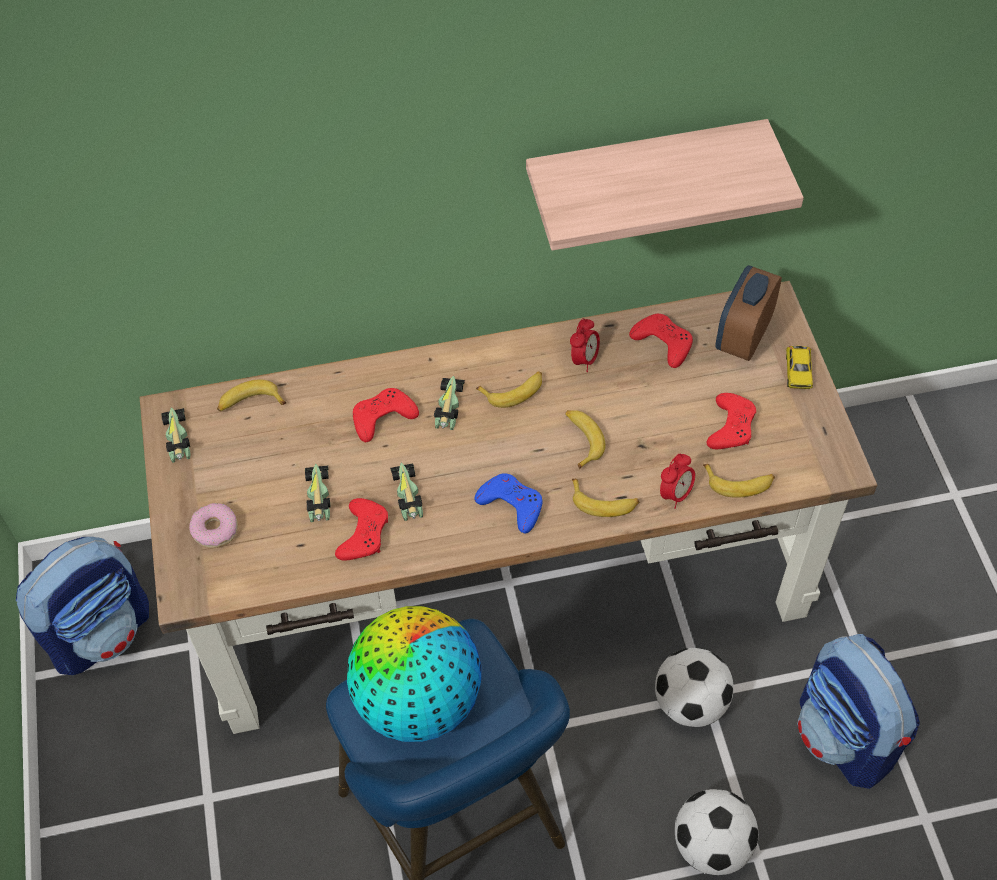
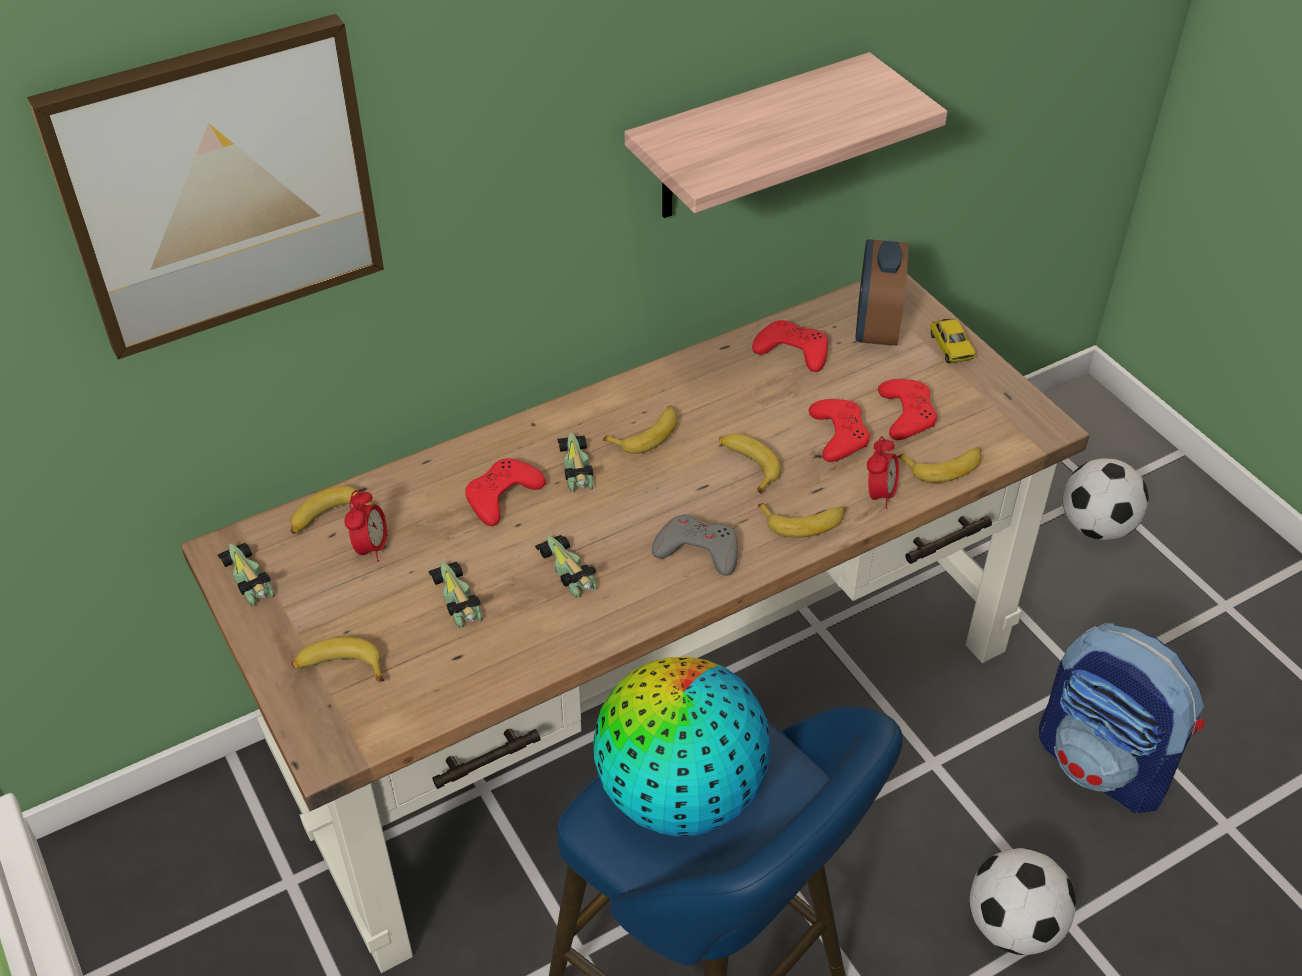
camera: 20 degrees left, 10 degrees down
backpack [16,537,149,675] -> none
donut [189,503,238,548] -> banana [291,637,384,682]
red game controller [335,498,388,561] -> red game controller moved to [809,399,870,462]
blue game controller [474,473,543,533] -> grey game controller [652,515,738,576]
alarm clock [570,318,600,372] -> alarm clock moved to [344,490,387,562]
football [655,648,734,727] -> football moved to [1063,458,1149,540]
none -> picture [27,14,384,359]

